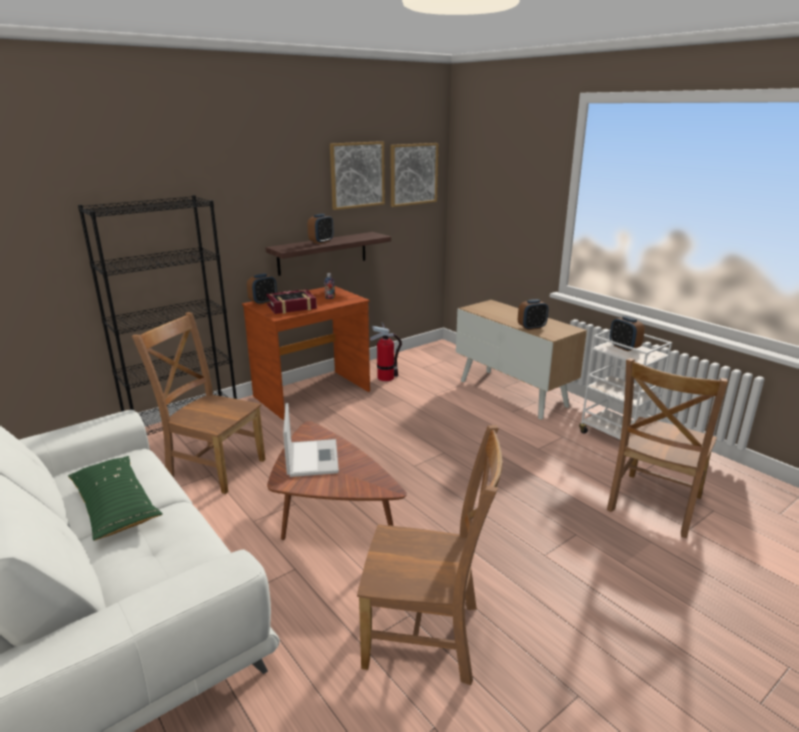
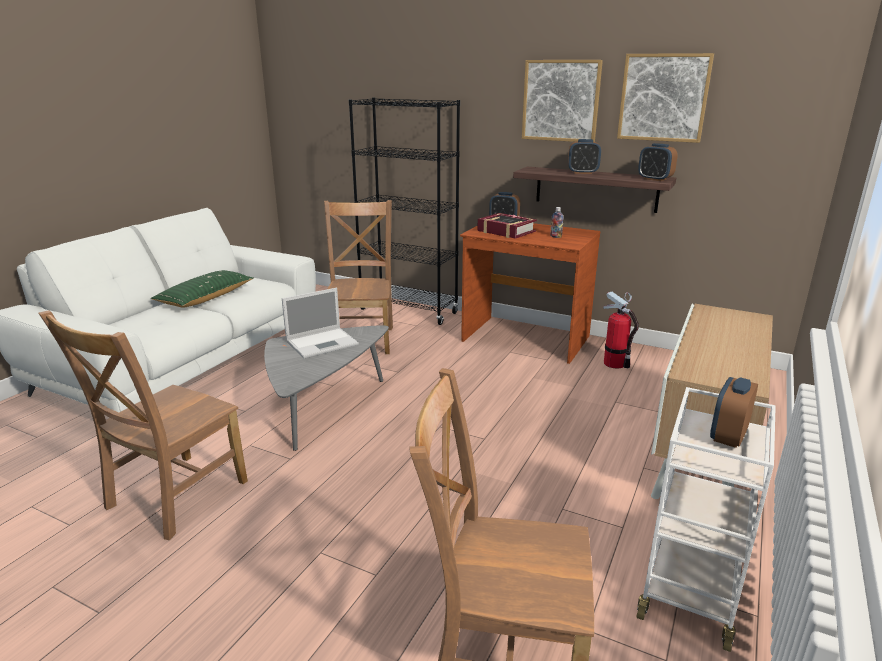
camera: 65 degrees right, 0 degrees up
brown coffee table [267,421,407,540] -> grey coffee table [264,325,389,451]
brown chair [357,425,502,685] -> brown chair turned 45 degrees clockwise [38,310,248,540]
picture [390,143,438,207] -> picture moved to [522,60,603,142]
alarm clock [518,299,548,330] -> alarm clock moved to [638,143,678,181]

